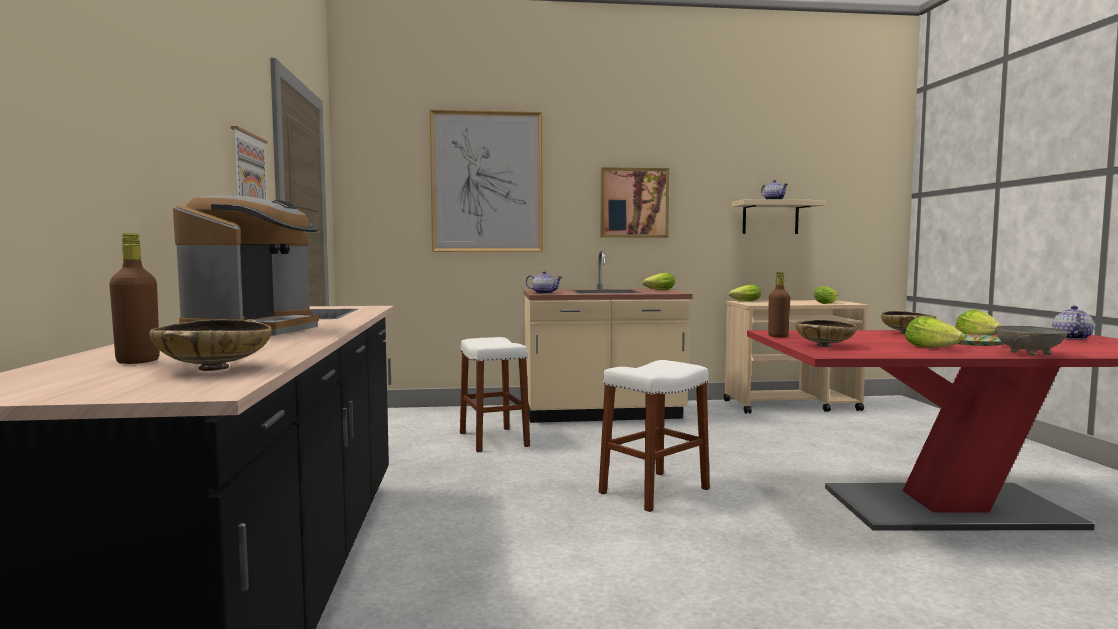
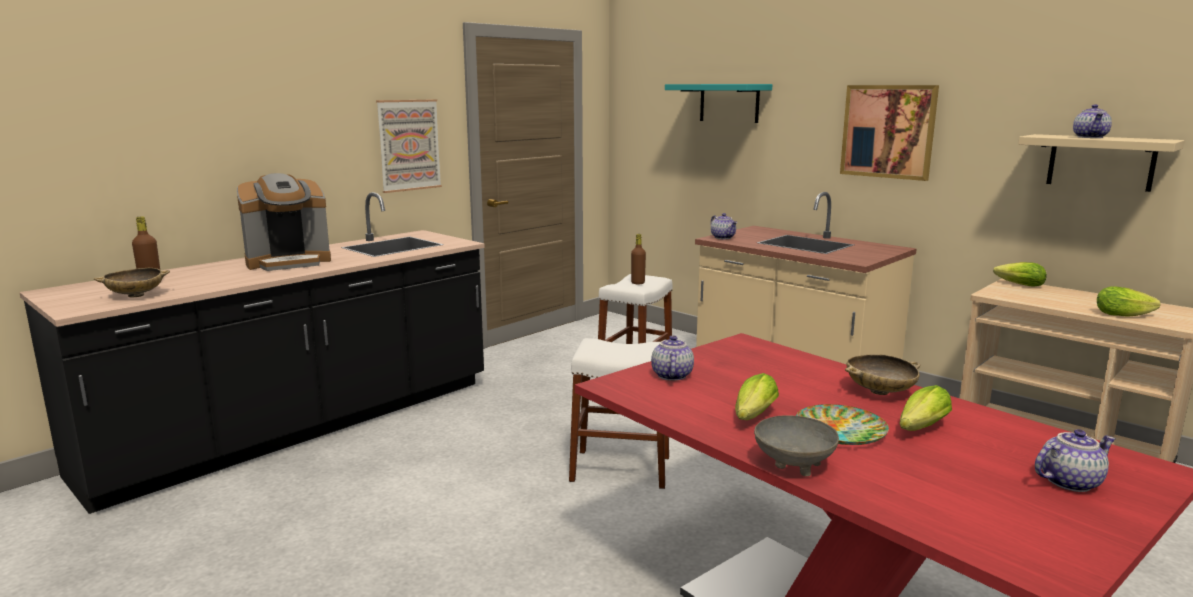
camera: 50 degrees right, 10 degrees up
picture [430,109,543,252] -> turquoise shelf [665,84,772,123]
lettuce [642,273,675,290] -> none
brown bottle [768,272,790,337] -> brown bottle moved to [631,234,646,284]
beige bowl [795,320,857,347] -> teapot [651,336,694,381]

